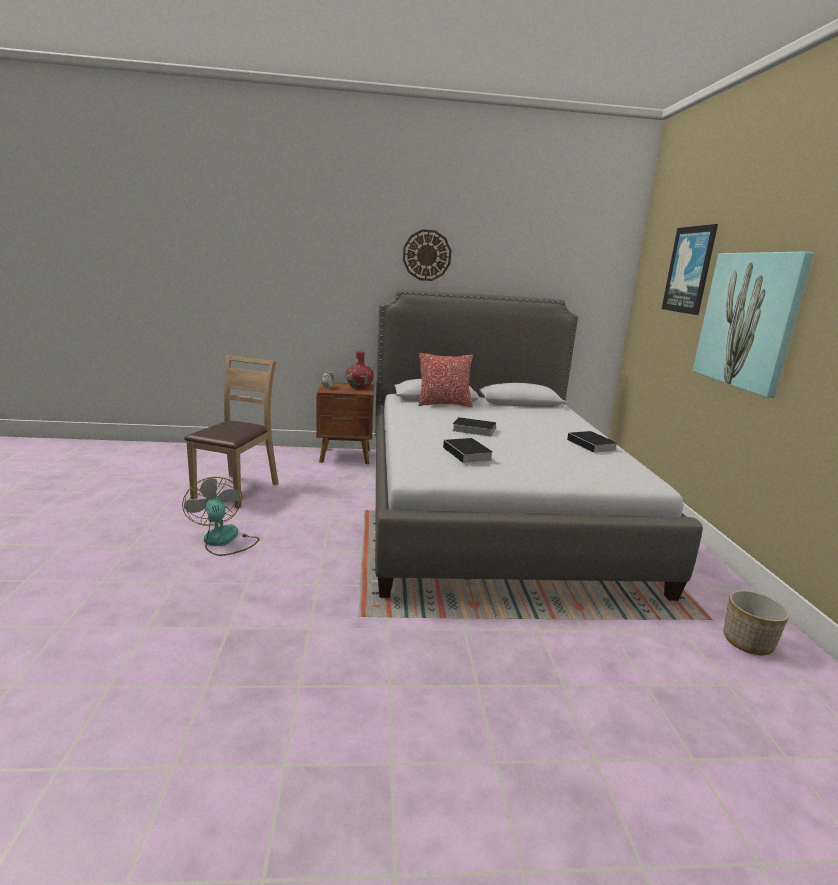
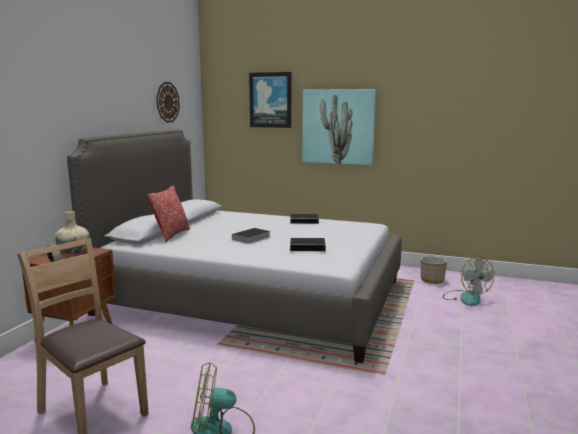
camera: 65 degrees left, 5 degrees down
red vase [346,352,374,389] -> beige vase [55,211,89,253]
wall clock [403,229,452,281] -> wall clock moved to [157,82,180,123]
none -> fan [443,256,495,306]

